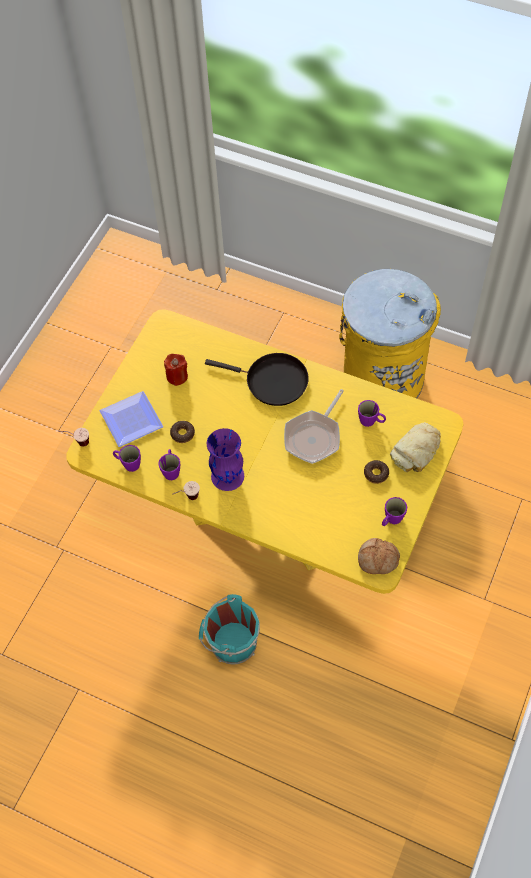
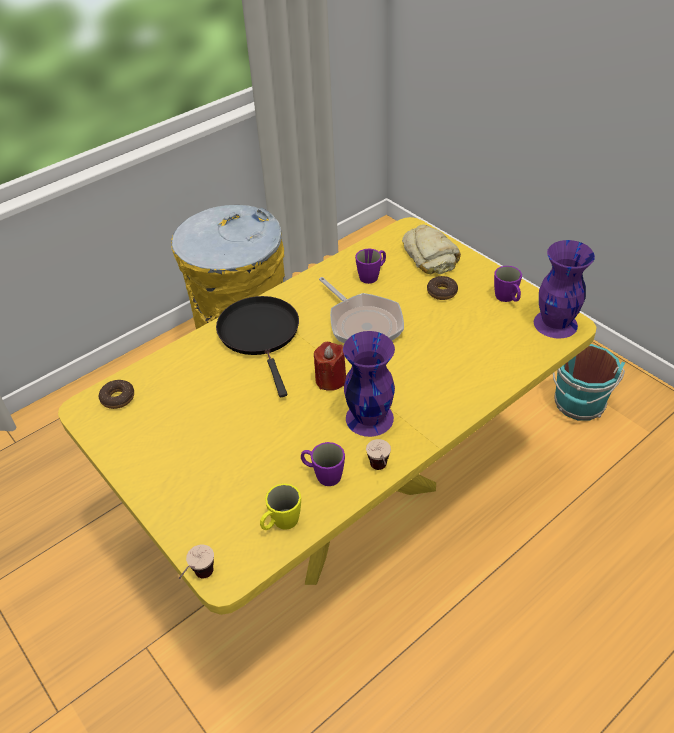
camera: 65 degrees left, 15 degrees down
plate [100,391,163,447] -> none
purple mug [113,445,141,472] -> yellow mug [260,483,301,530]
red candle [164,354,188,386] -> red candle moved to [314,342,346,391]
donut [170,421,195,443] -> donut moved to [99,380,134,409]
turquoise bucket [199,594,260,664] -> turquoise bucket moved to [553,344,625,420]
black frying pan [205,353,309,406] -> black frying pan turned 60 degrees counterclockwise [216,296,299,397]
bread [358,538,400,574] -> purple vase [534,240,595,338]

